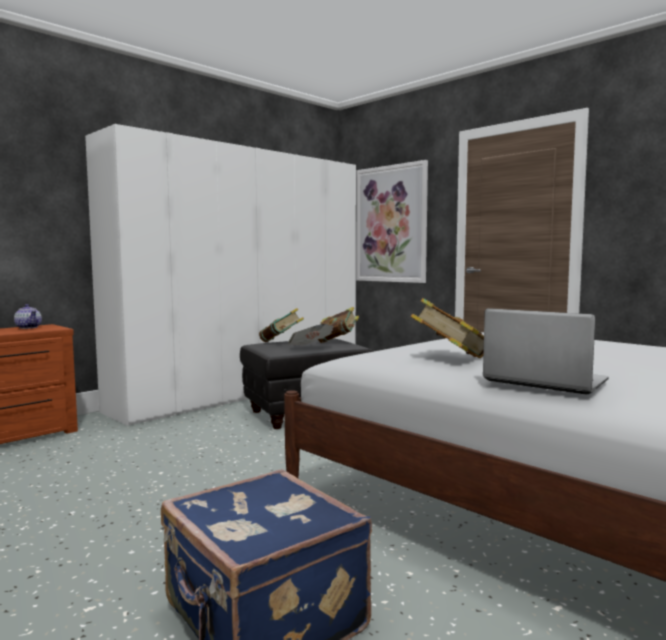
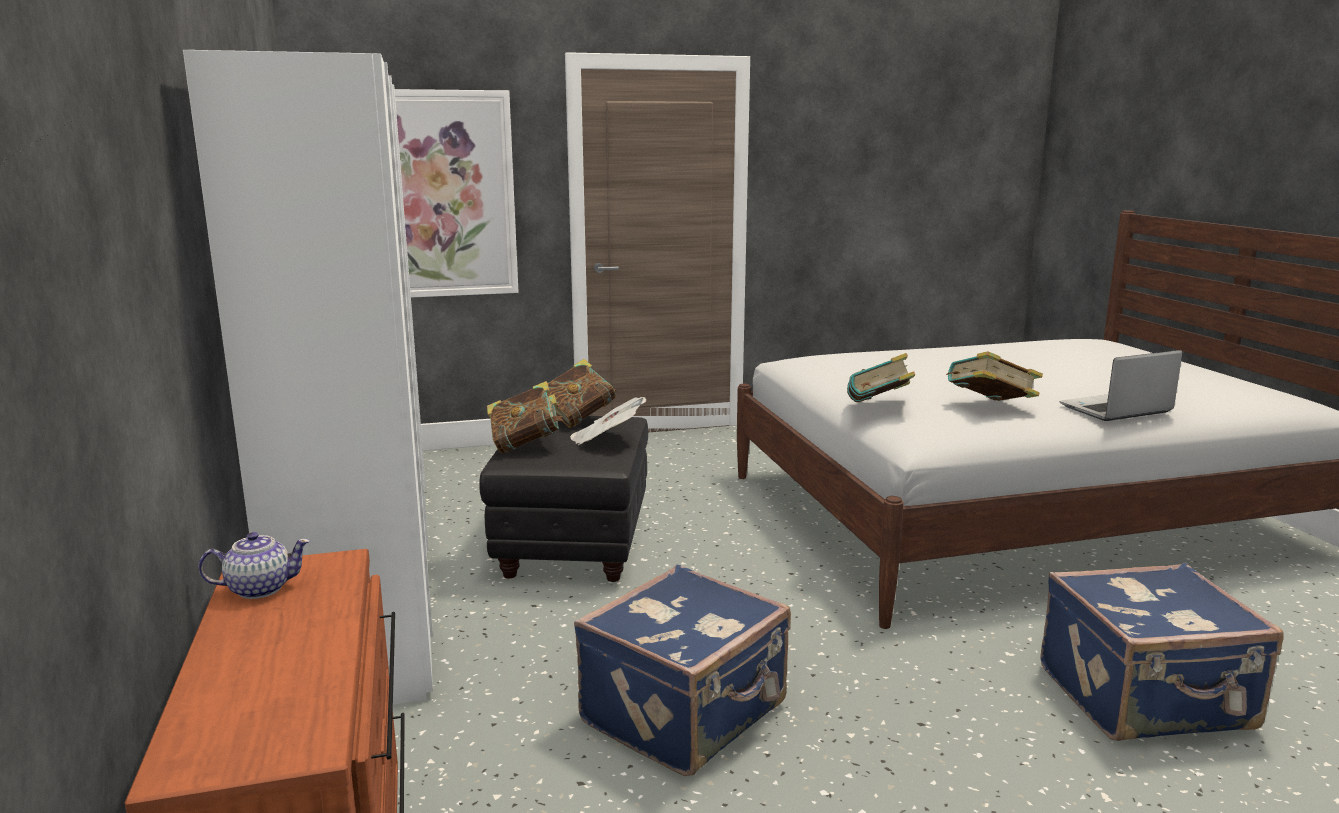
camera: 60 degrees left, 10 degrees up
none -> blue suitcase [574,564,791,776]
none -> book [847,353,915,402]

